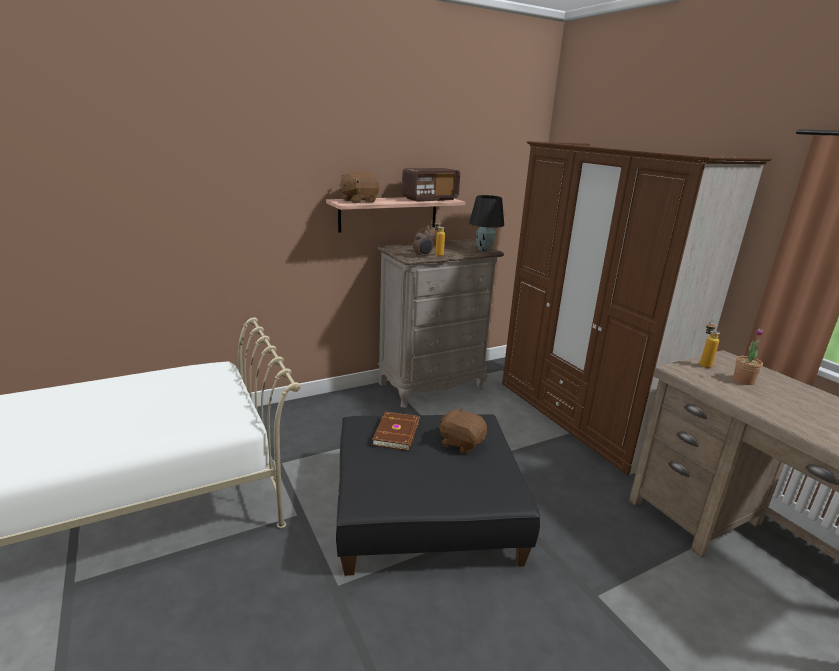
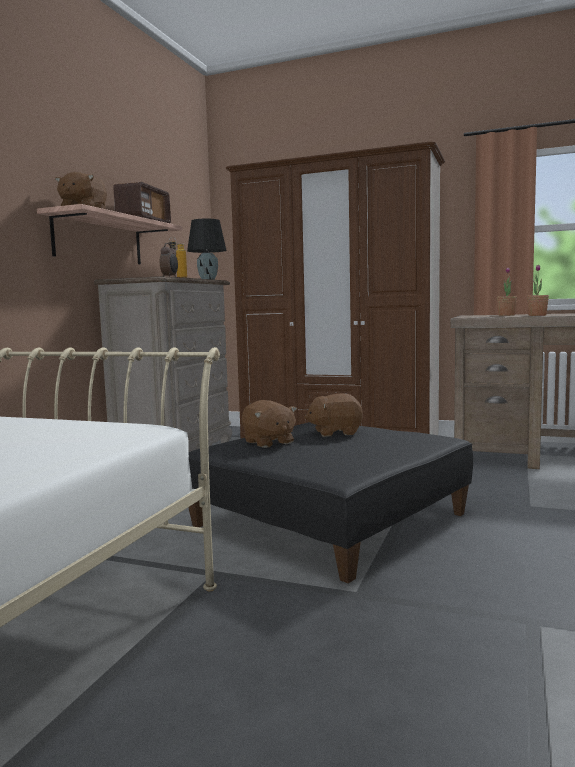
camera: 40 degrees left, 15 degrees down
brown book [372,412,420,451] -> brown plush toy [242,400,297,448]
bottle [700,320,720,368] -> none
none -> potted plant [527,265,549,316]

